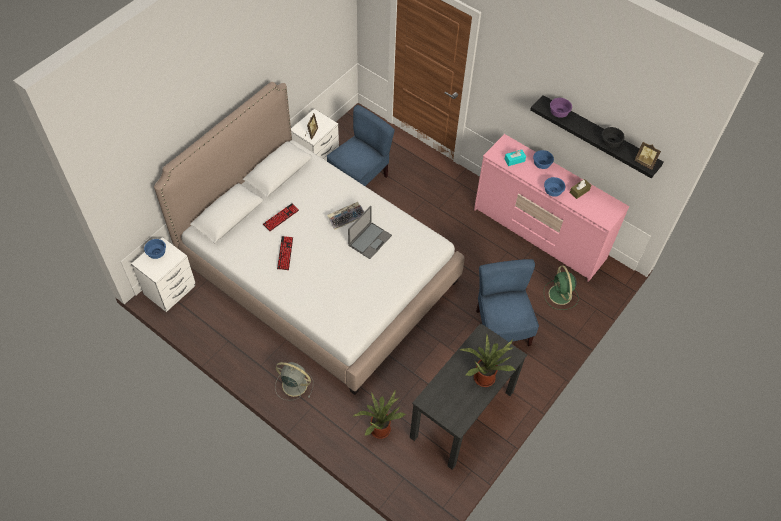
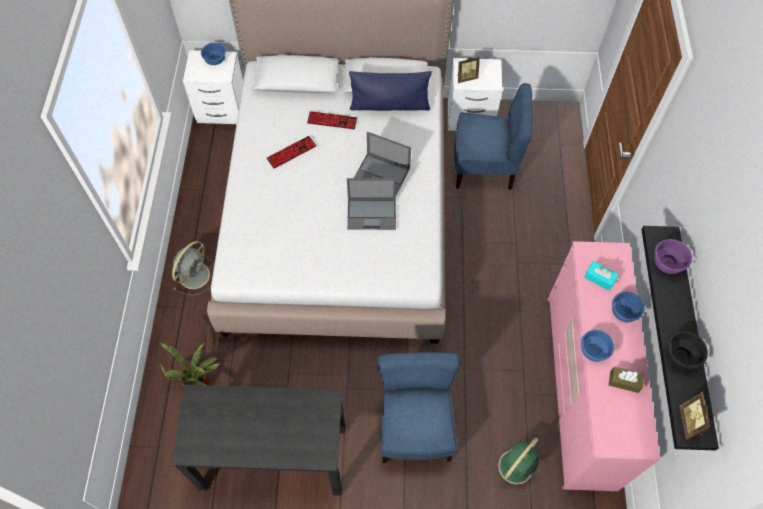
camera: 55 degrees right, 5 degrees up
grey fan [275,362,313,401] -> grey fan turned 45 degrees clockwise [172,241,215,296]
keyboard [327,202,364,230] -> laptop [354,132,411,195]
potted plant [460,335,515,387] -> none
blue chair [476,259,539,346] -> blue chair turned 45 degrees counterclockwise [378,352,460,463]
none -> blue pillow [349,71,432,111]

